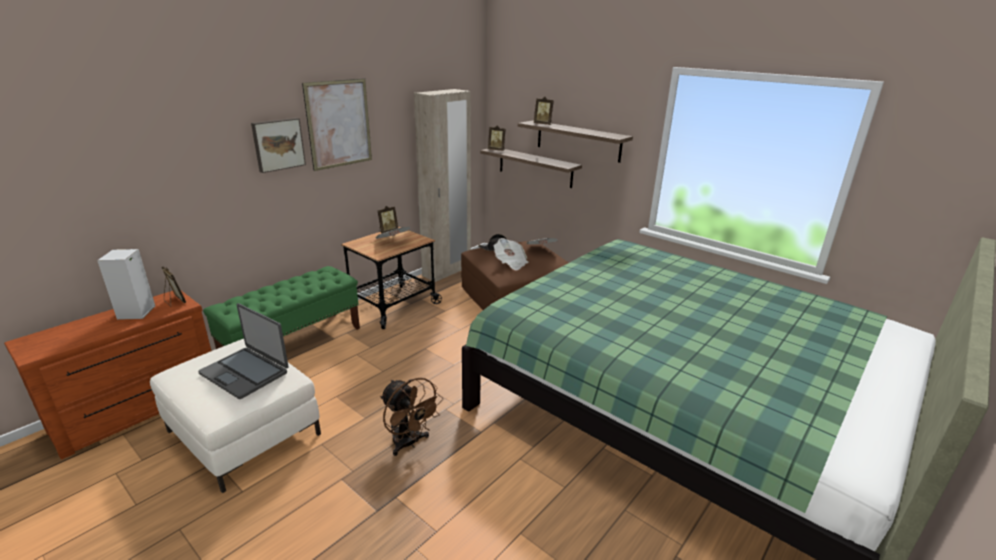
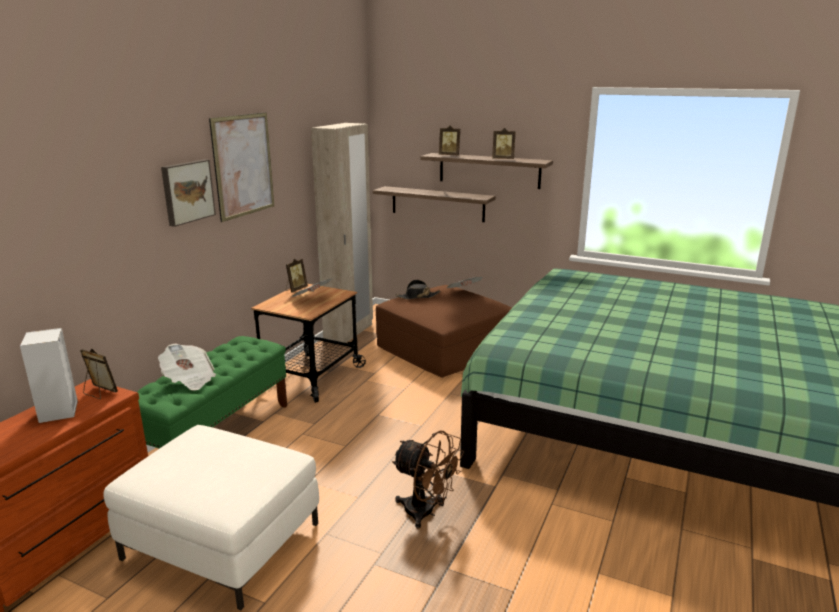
camera: 15 degrees left, 5 degrees down
laptop [198,303,289,399] -> none
picture frame [488,125,506,151] -> picture frame moved to [492,128,516,159]
newspaper [493,238,529,271] -> newspaper moved to [158,344,216,391]

